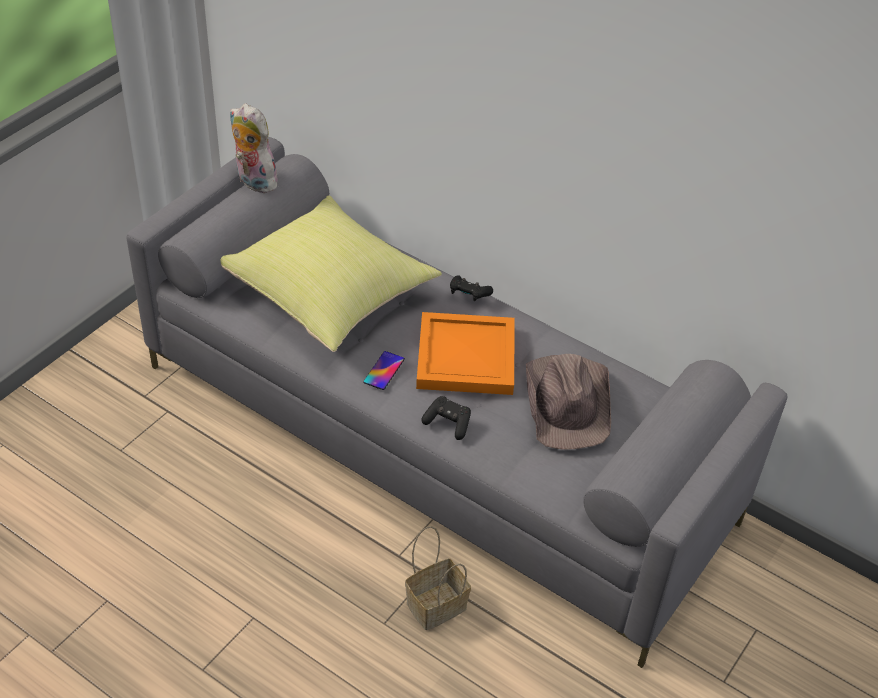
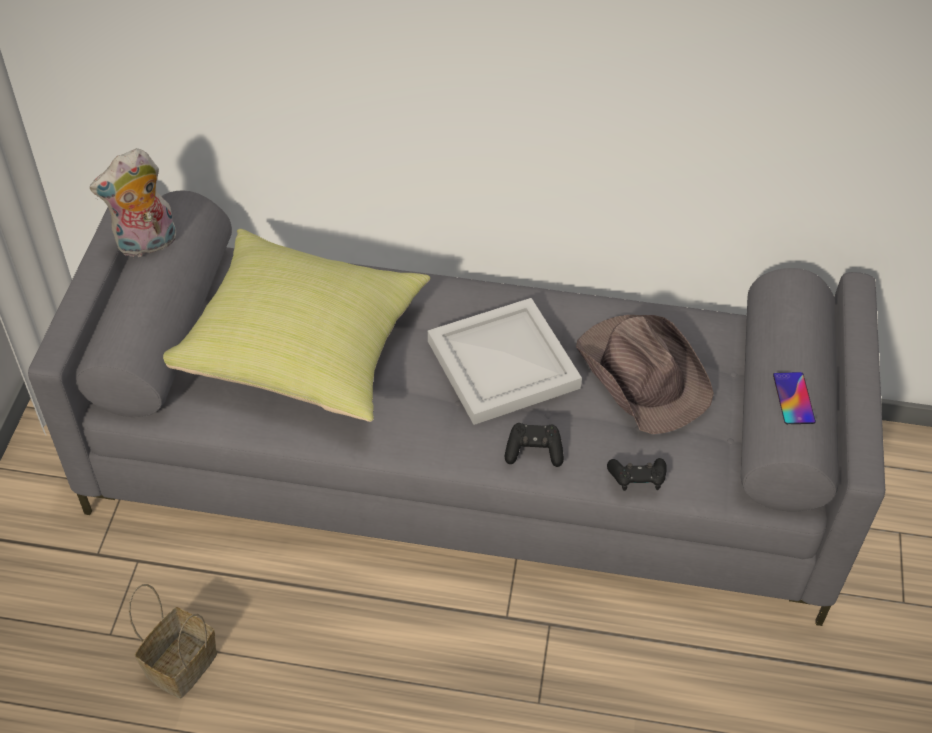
camera: 25 degrees left, 5 degrees up
plush toy [230,103,279,193] -> plush toy turned 45 degrees counterclockwise [90,148,176,258]
phone [363,351,405,390] -> phone moved to [773,372,816,424]
basket [405,526,471,630] -> basket moved to [129,584,217,699]
orange tray [416,312,515,395] -> white tray [428,298,582,425]
black game controller [450,275,493,301] -> black game controller moved to [607,458,667,491]

